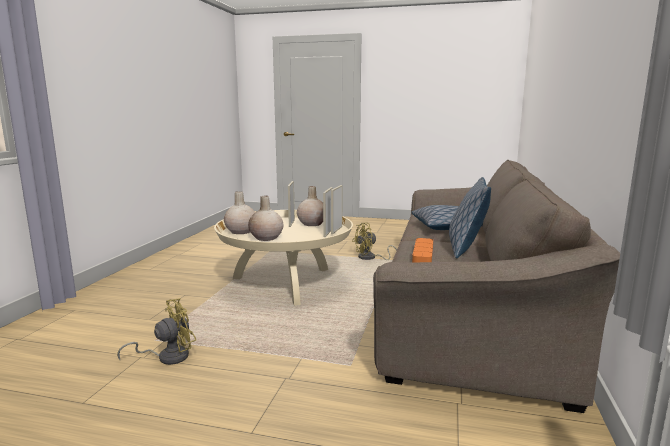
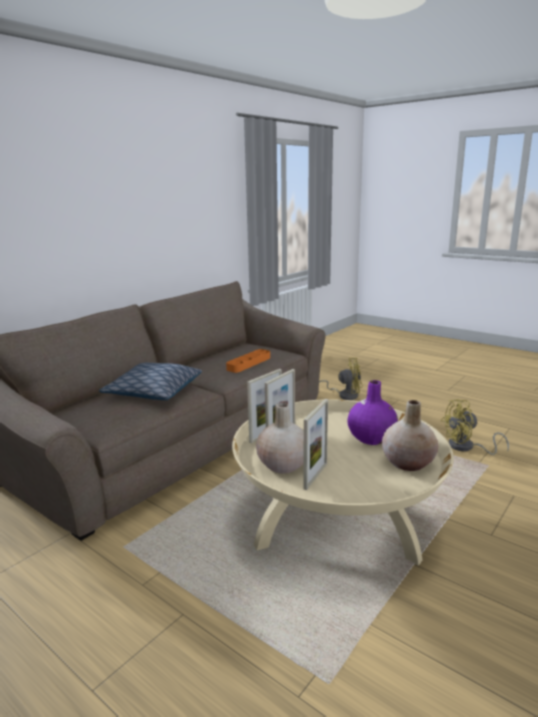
camera: 155 degrees left, 5 degrees up
beige vase [248,196,283,241] -> purple vase [348,380,398,445]
yellow fan [352,223,397,260] -> yellow fan moved to [319,358,363,400]
pillow [449,177,491,258] -> none

